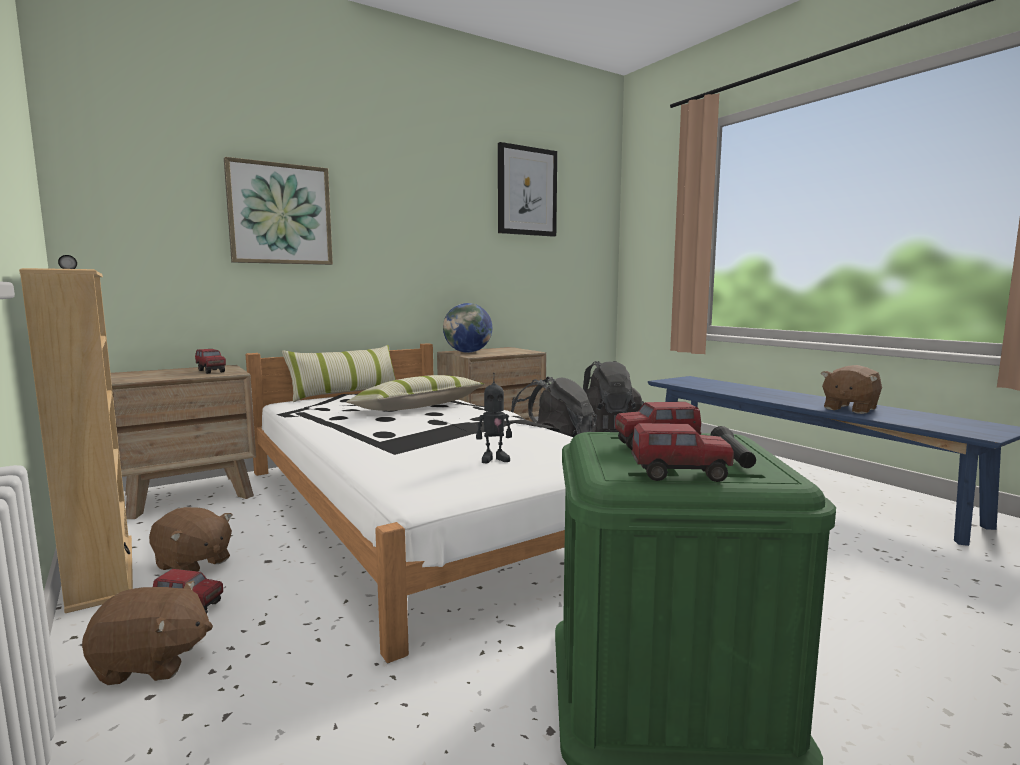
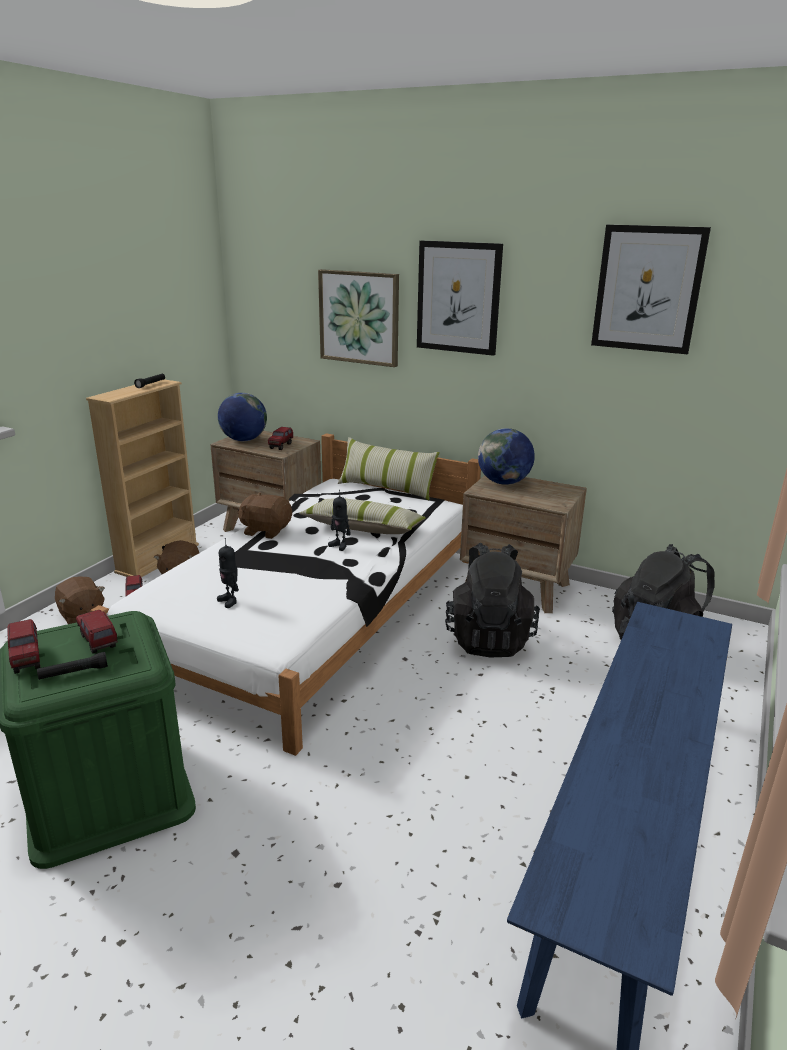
camera: 60 degrees right, 15 degrees up
brown plush toy [821,365,882,414] -> brown plush toy moved to [237,493,292,539]
none -> globe [218,393,267,441]
none -> toy robot [328,490,351,551]
none -> picture [417,241,503,356]

